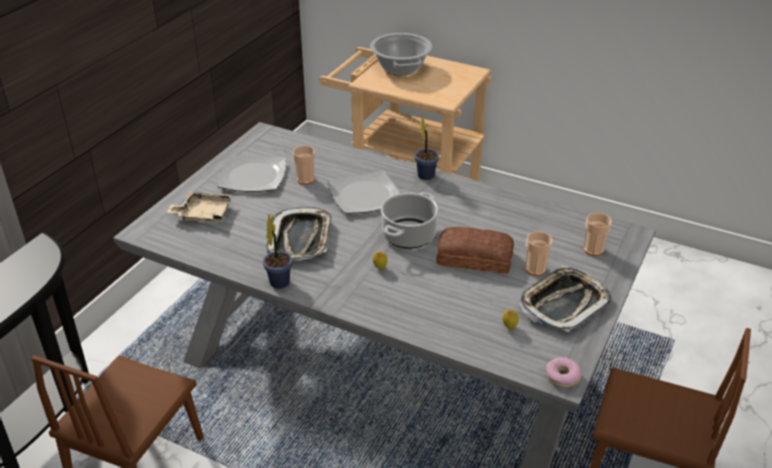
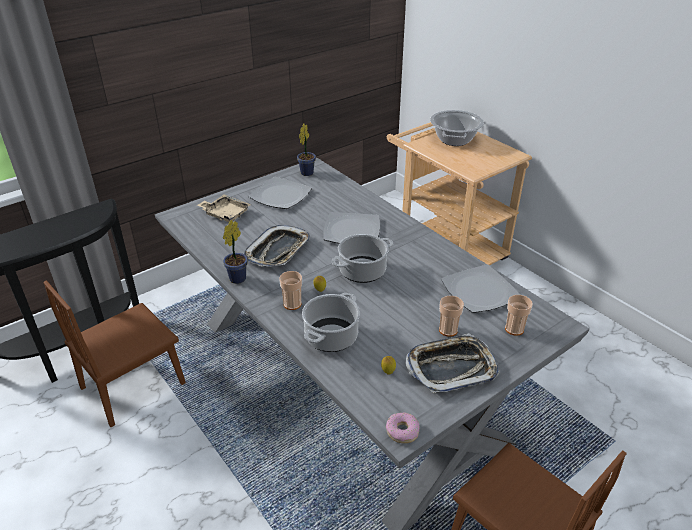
camera: 25 degrees right, 0 degrees up
cup [293,146,315,185] -> cup moved to [279,271,302,310]
potted plant [414,115,439,180] -> potted plant moved to [297,124,316,176]
bread [436,227,514,274] -> none
none -> cooking pot [302,293,360,352]
none -> plate [441,264,520,313]

